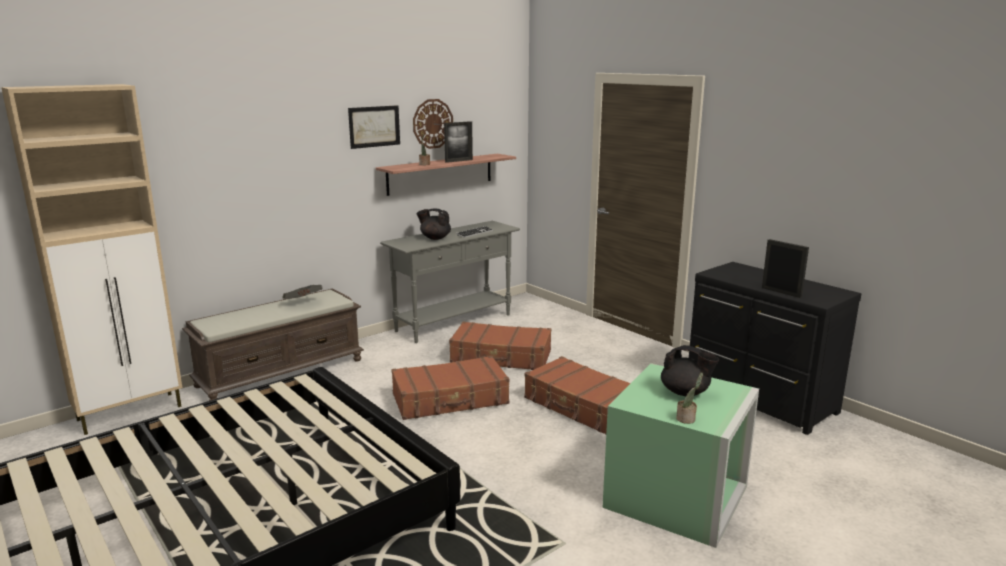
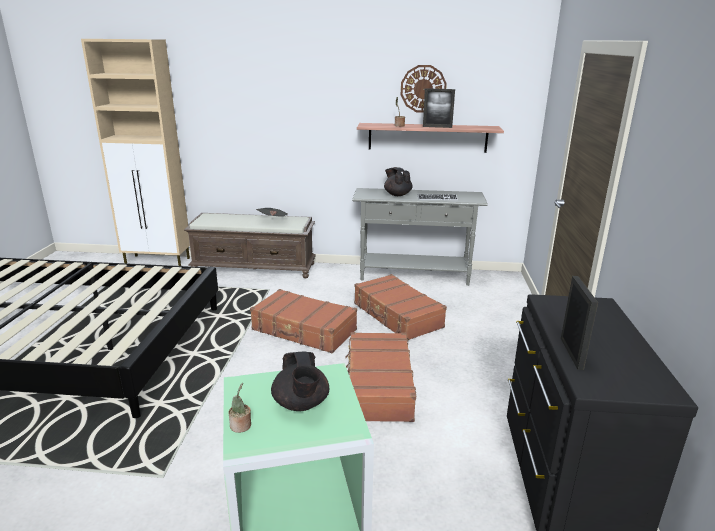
camera: 45 degrees right, 5 degrees up
picture [348,105,400,149] -> none

